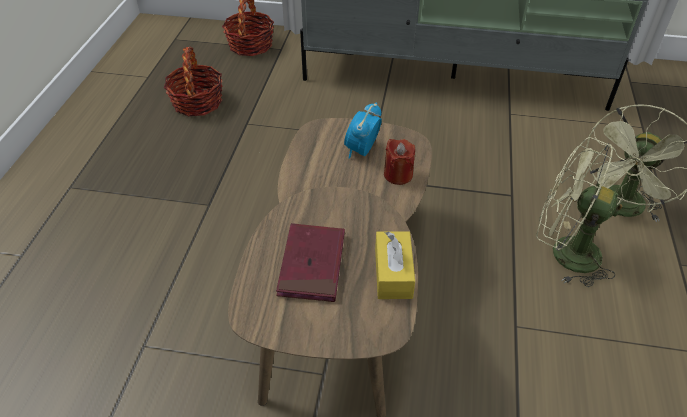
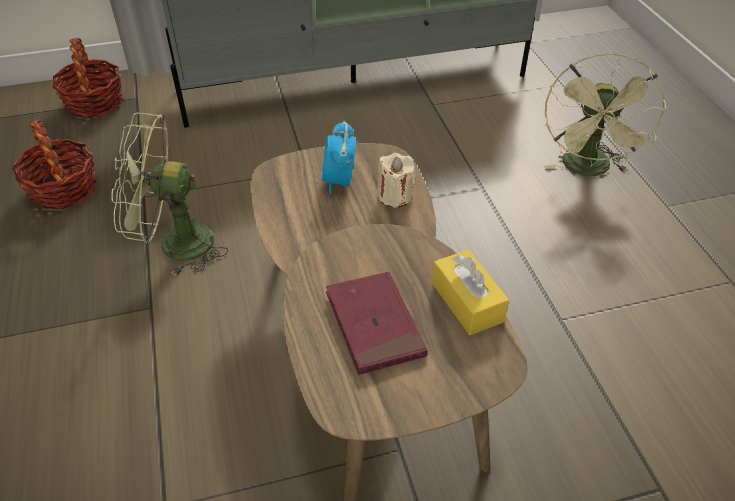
camera: 25 degrees left, 0 degrees up
red candle [384,139,415,185] -> beige candle [377,153,416,207]
green fan [536,137,623,287] -> green fan moved to [111,112,228,276]

